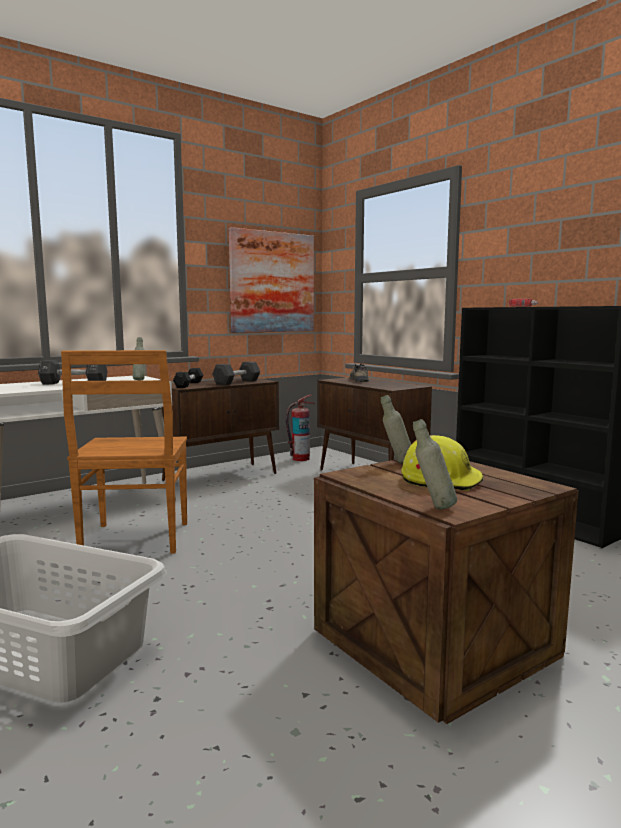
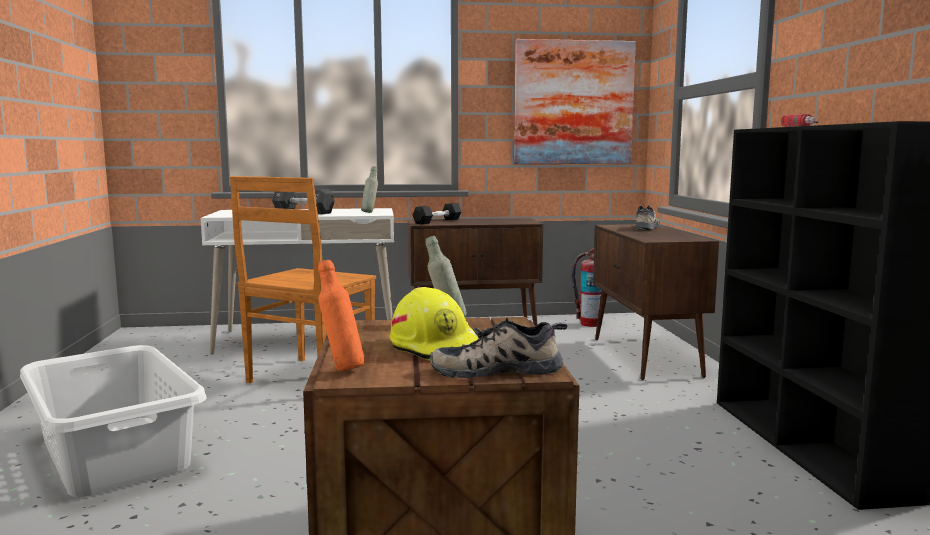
camera: 30 degrees right, 0 degrees up
black dumbbell [212,362,260,385] -> none
grey bottle [413,419,457,509] -> orange bottle [318,260,365,372]
none -> shoe [430,318,567,378]

